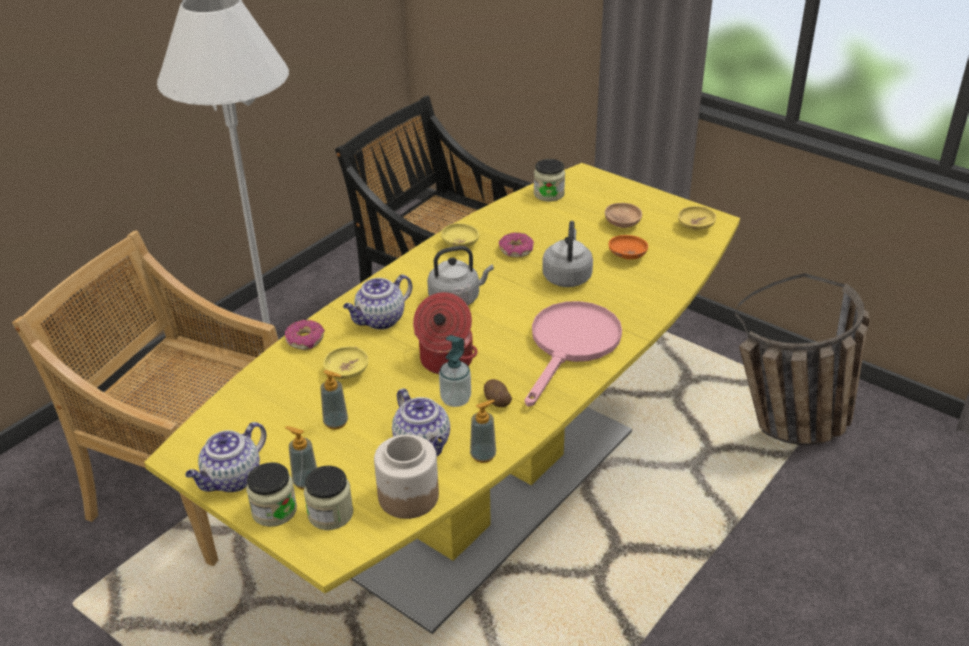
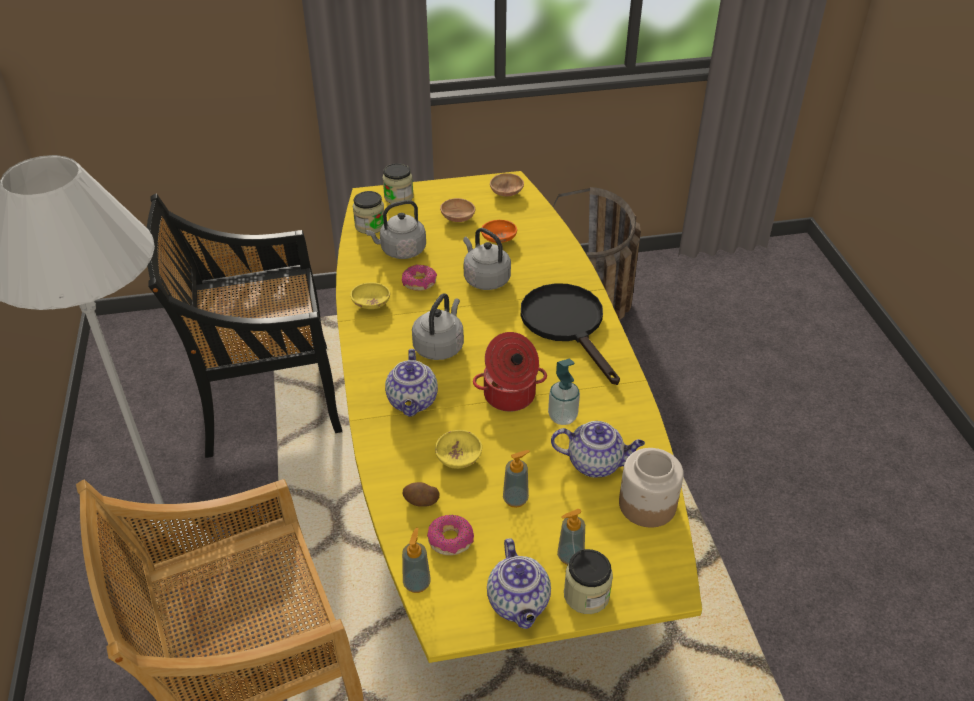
camera: 50 degrees left, 5 degrees up
donut [285,320,325,350] -> donut moved to [427,515,474,556]
jar [304,466,353,530] -> jar moved to [382,163,414,204]
soap dispenser [470,400,496,463] -> soap dispenser moved to [402,528,431,593]
potato [484,379,512,407] -> potato moved to [403,482,440,507]
pink frying pan [525,301,622,407] -> black frying pan [521,283,620,385]
yellow bowl [678,206,716,230] -> brown bowl [490,173,524,197]
none -> grey kettle [366,200,426,259]

